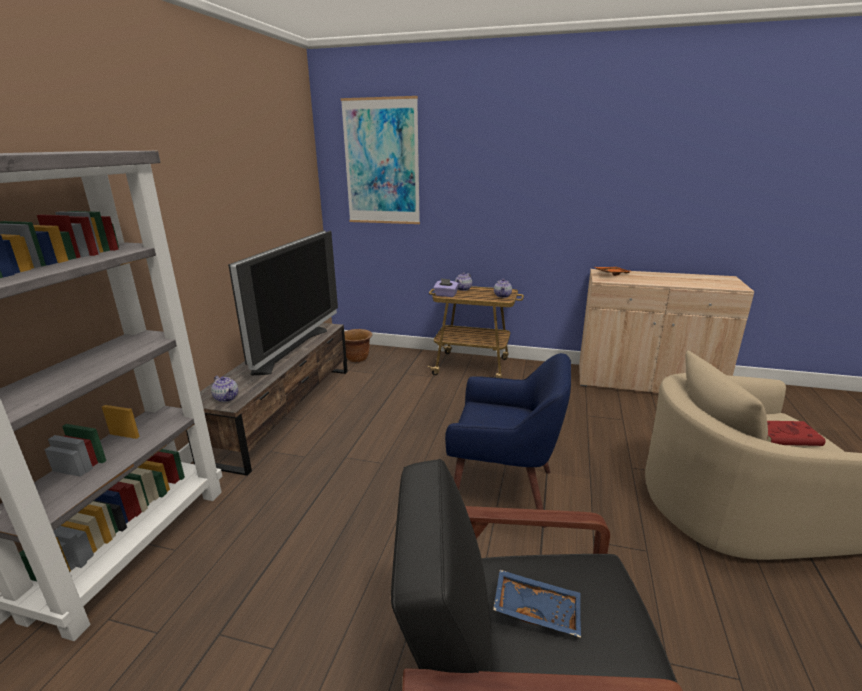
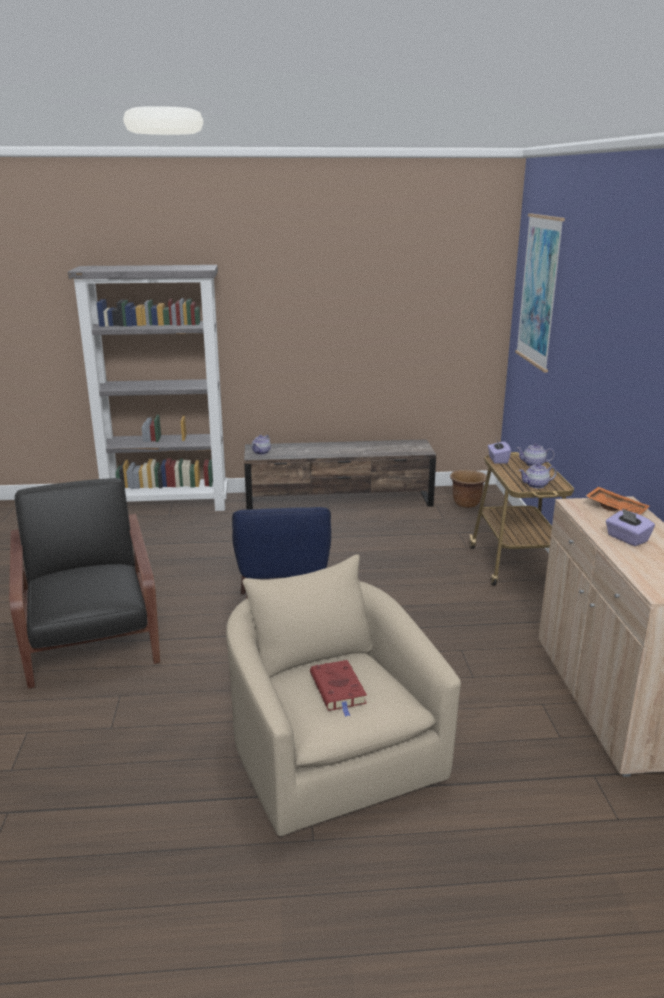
camera: 70 degrees right, 0 degrees up
television [228,231,338,375] -> none
blue tray [493,570,581,638] -> none
none -> purple tissue box [606,508,655,546]

